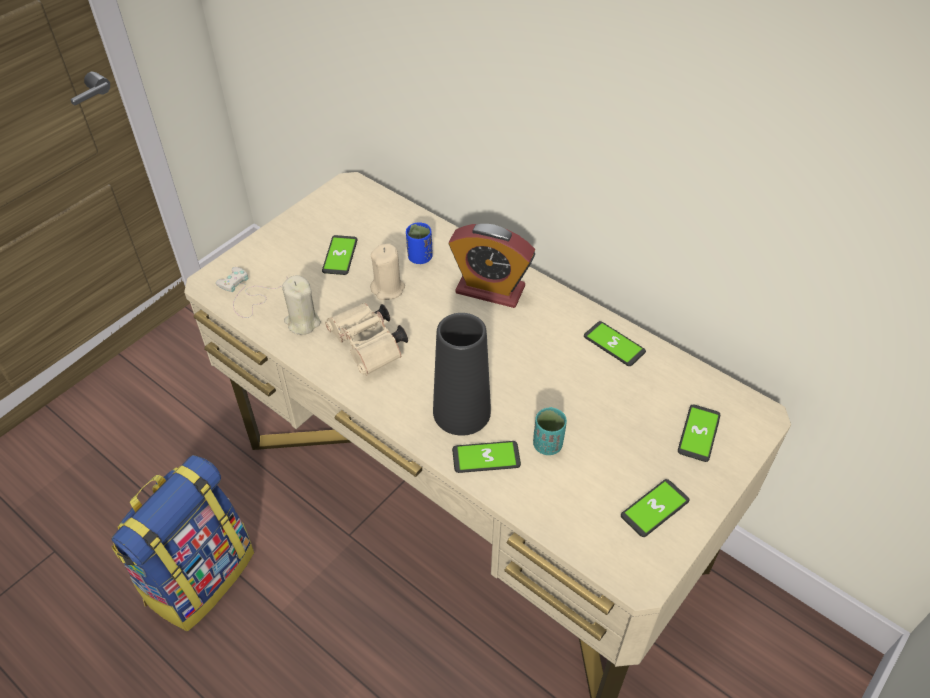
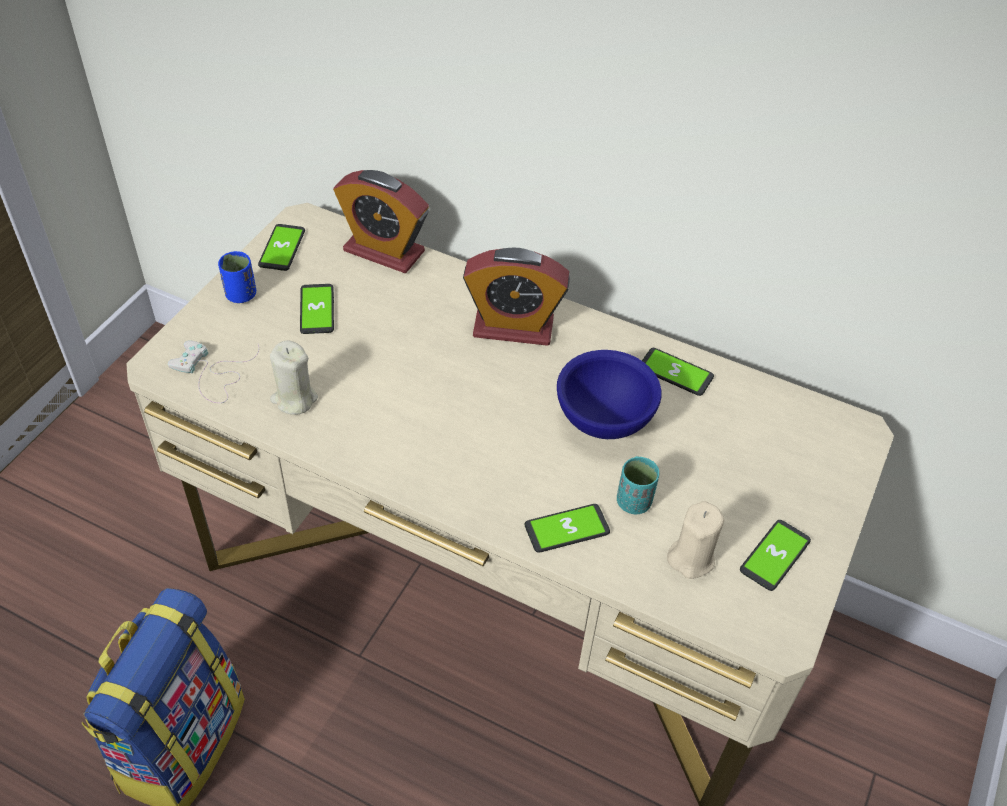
camera: 15 degrees left, 0 degrees up
beige binoculars [325,303,408,376] -> none
beige candle [370,243,405,300] -> beige candle moved to [667,501,724,579]
blue cup [406,222,433,264] -> blue cup moved to [218,251,256,303]
black vase [433,313,491,436] -> none
phone [678,405,720,462] -> phone moved to [258,224,305,271]
none -> alarm clock [333,170,429,273]
none -> blue bowl [557,350,662,439]

